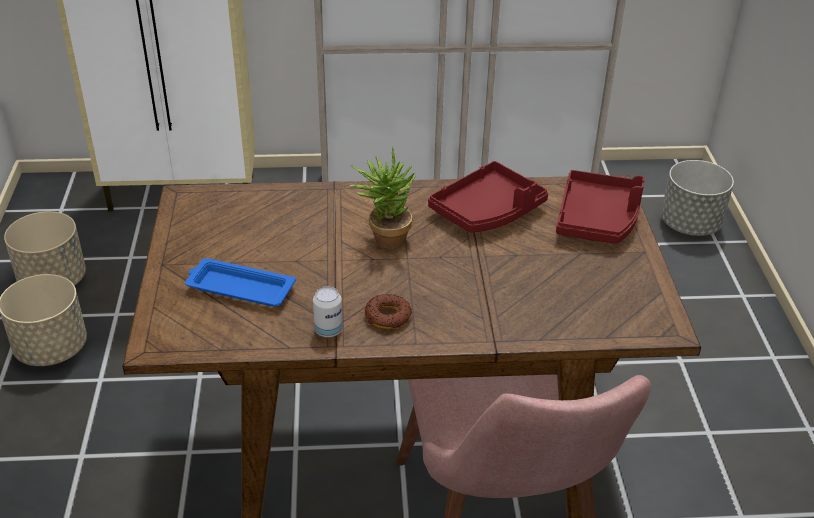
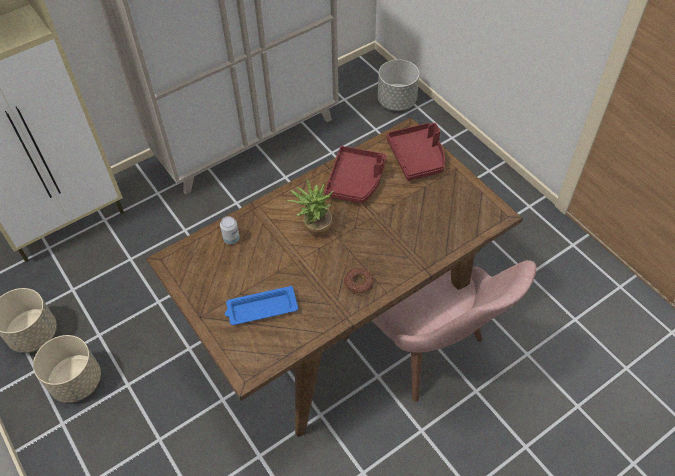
camera: 30 degrees left, 15 degrees up
can [313,286,343,337] -> can moved to [220,216,240,244]

